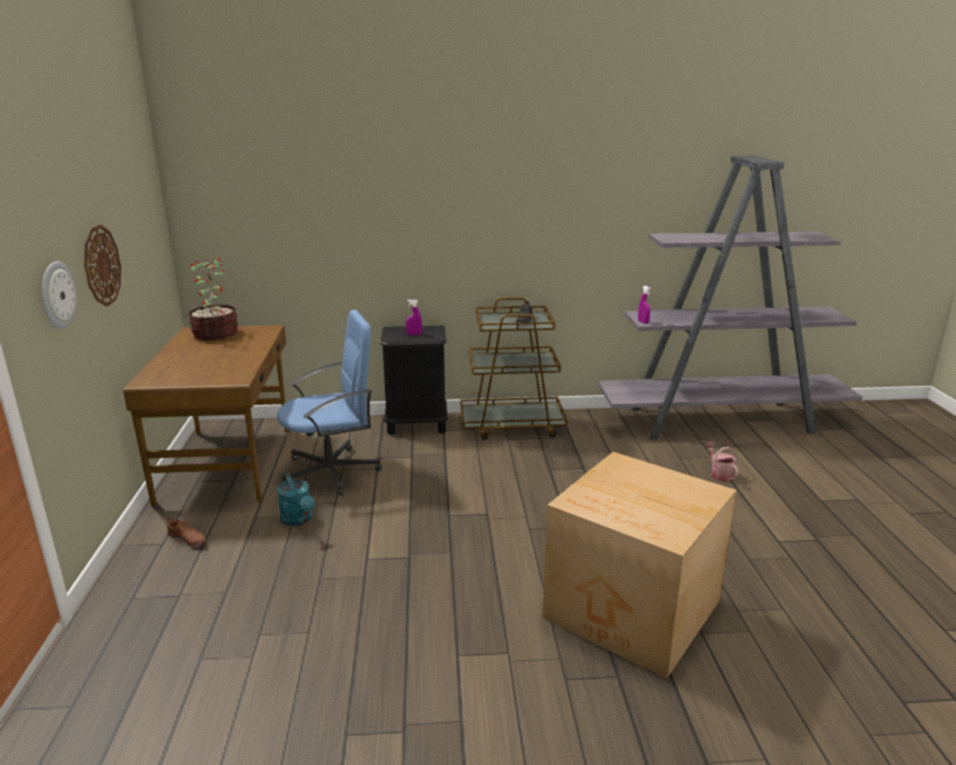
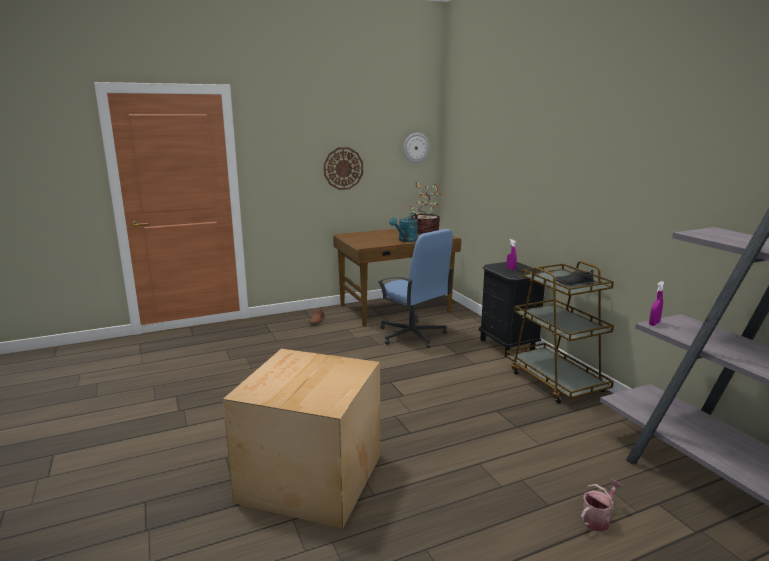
camera: 70 degrees right, 5 degrees down
wall clock [42,261,77,329] -> wall clock moved to [403,133,430,163]
turquoise watering can [277,472,315,526] -> turquoise watering can moved to [389,213,418,242]

